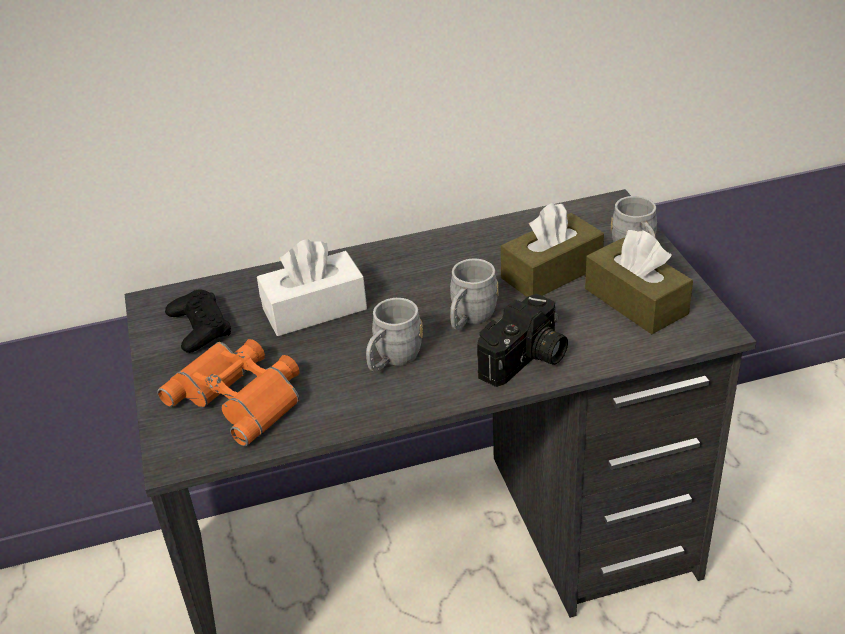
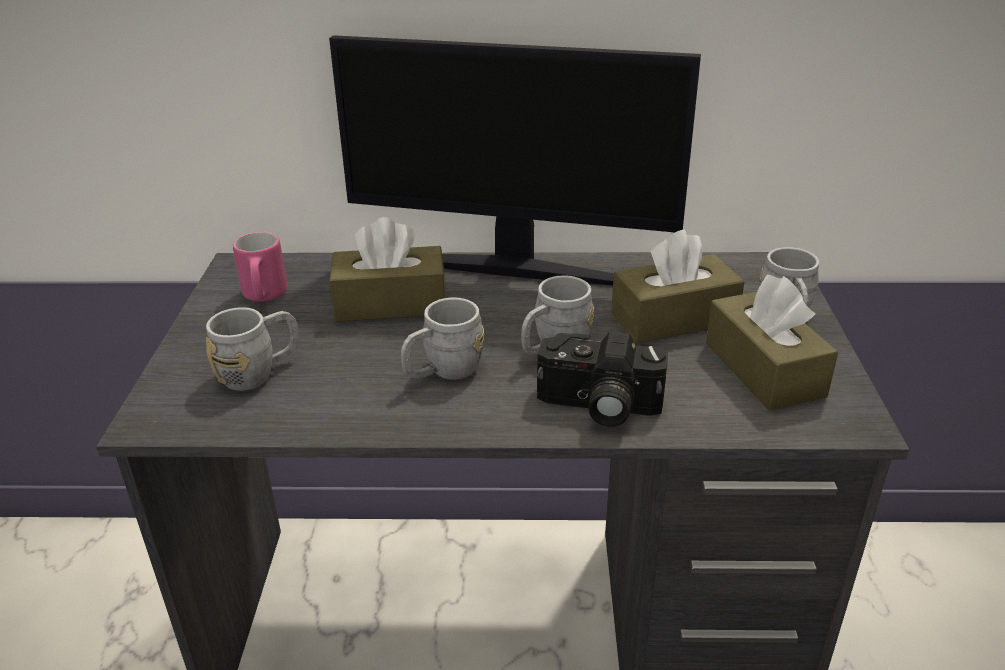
camera: 15 degrees right, 5 degrees down
orange binoculars [158,339,300,446] -> grey mug [206,307,299,391]
black game controller [165,290,231,353] -> pink mug [233,232,287,302]
white tissue box [257,239,367,336] -> brown tissue box [329,217,446,322]
camera [477,294,568,387] -> camera turned 45 degrees clockwise [537,332,668,427]
none -> monitor [329,35,701,285]

